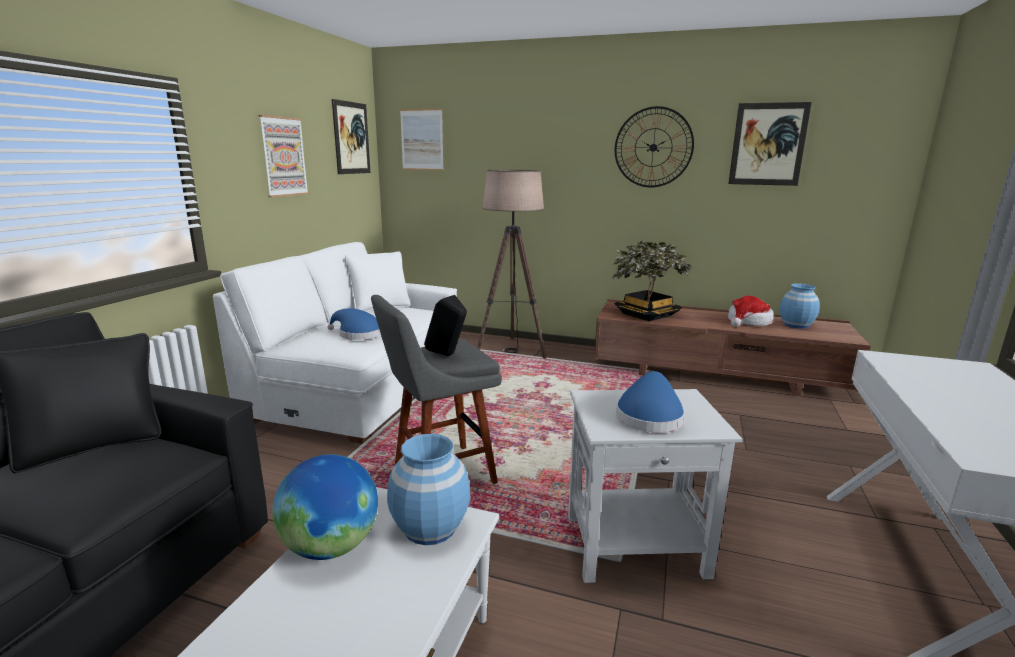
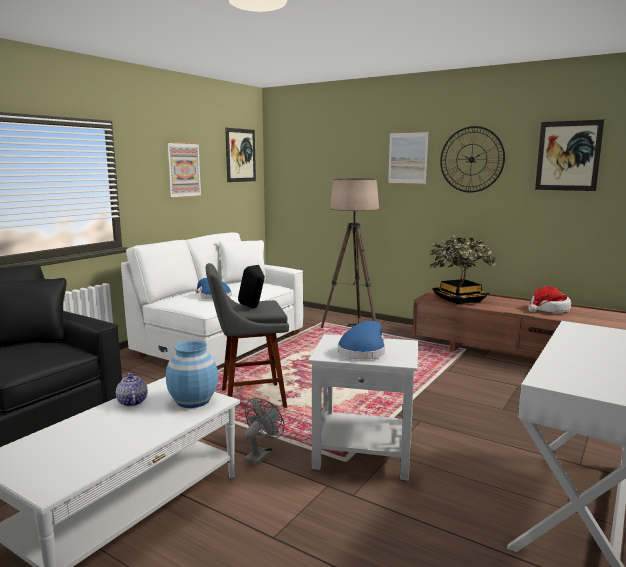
camera: 15 degrees right, 5 degrees down
globe [272,454,378,560] -> teapot [116,373,148,407]
picture [400,109,444,170] -> picture moved to [388,131,429,185]
blue vase [780,283,820,329] -> none
none -> grey fan [244,398,284,465]

